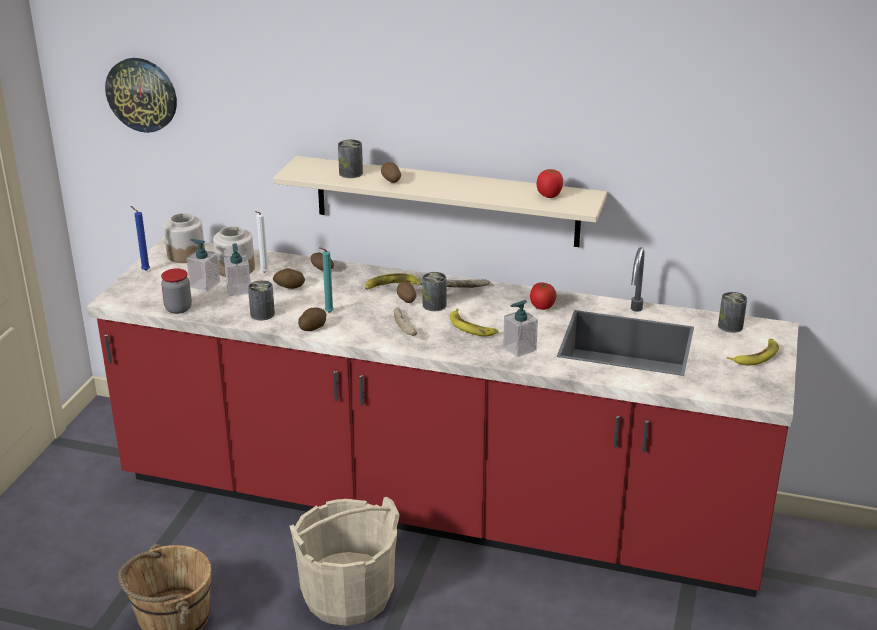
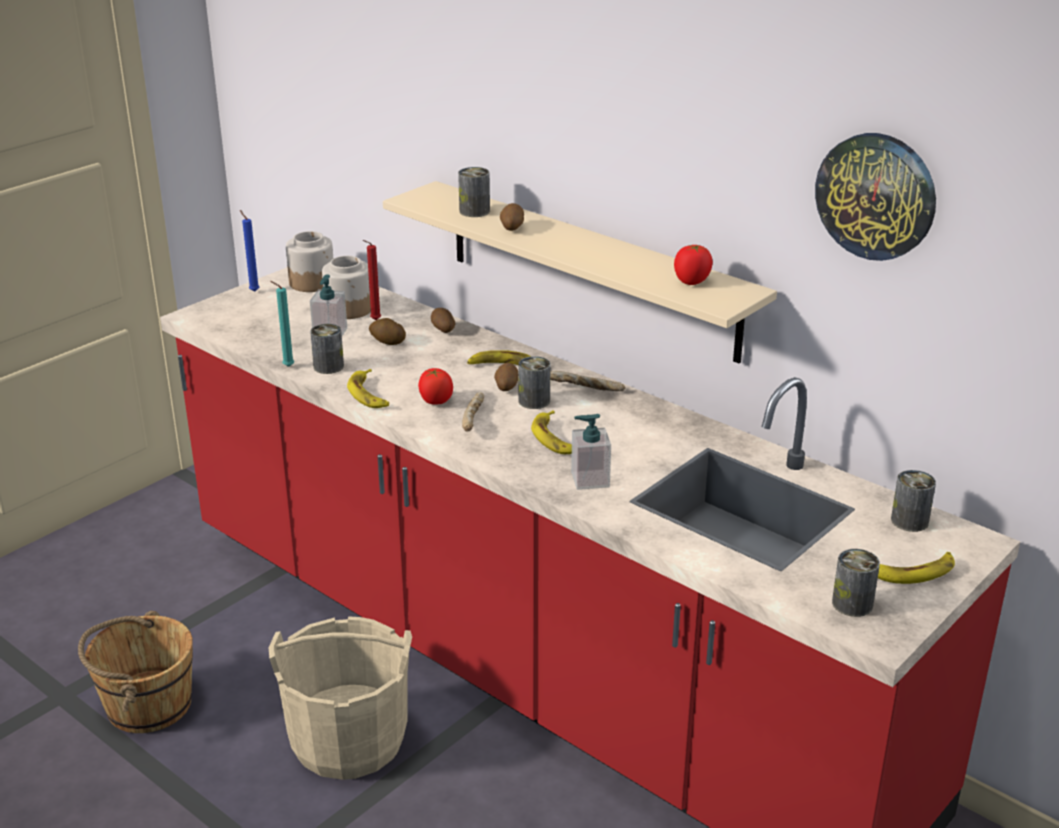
camera: 25 degrees right, 0 degrees up
wall clock [105,58,177,133] -> wall clock moved to [815,133,936,261]
jar [161,268,192,314] -> none
soap dispenser [186,239,220,292] -> none
white candle [255,211,269,273] -> red candle [362,240,381,320]
potato [298,308,327,331] -> banana [347,369,389,408]
turquoise candle [319,247,334,313] -> turquoise candle moved to [270,281,294,367]
tomato [530,282,556,310] -> tomato moved to [418,368,453,405]
none -> can [832,549,880,617]

